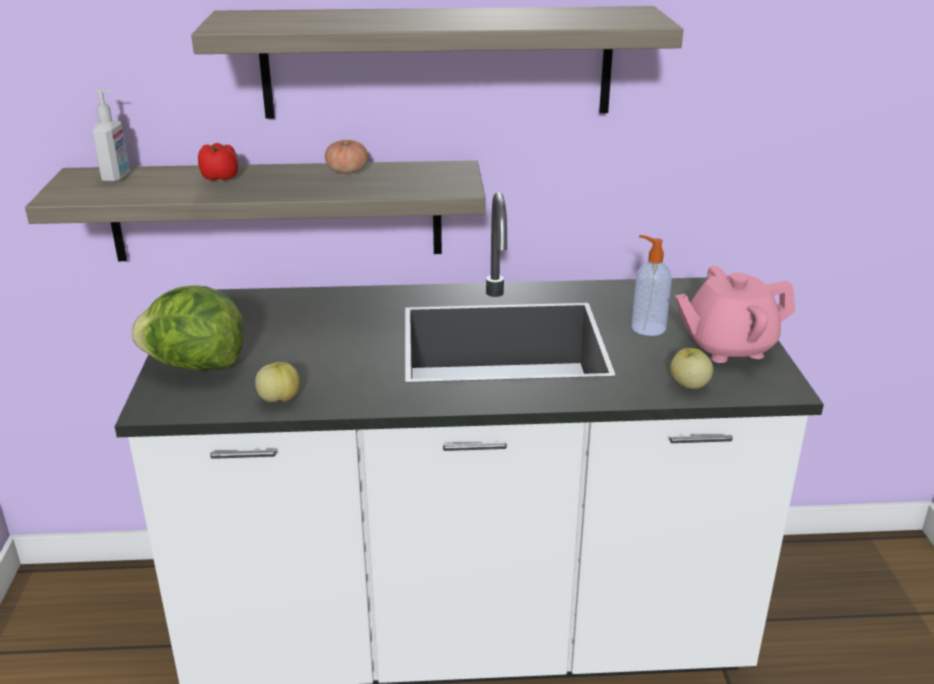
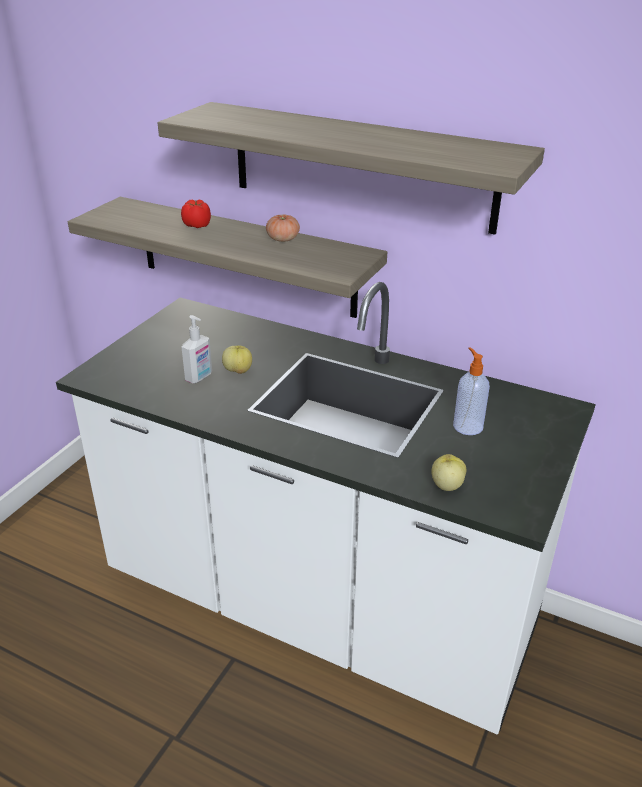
camera: 30 degrees right, 5 degrees up
soap dispenser [92,89,130,182] -> soap dispenser moved to [182,315,212,384]
lettuce [131,285,244,371] -> none
apple [255,362,300,402] -> apple moved to [222,346,252,374]
pink teapot [675,266,796,363] -> none

